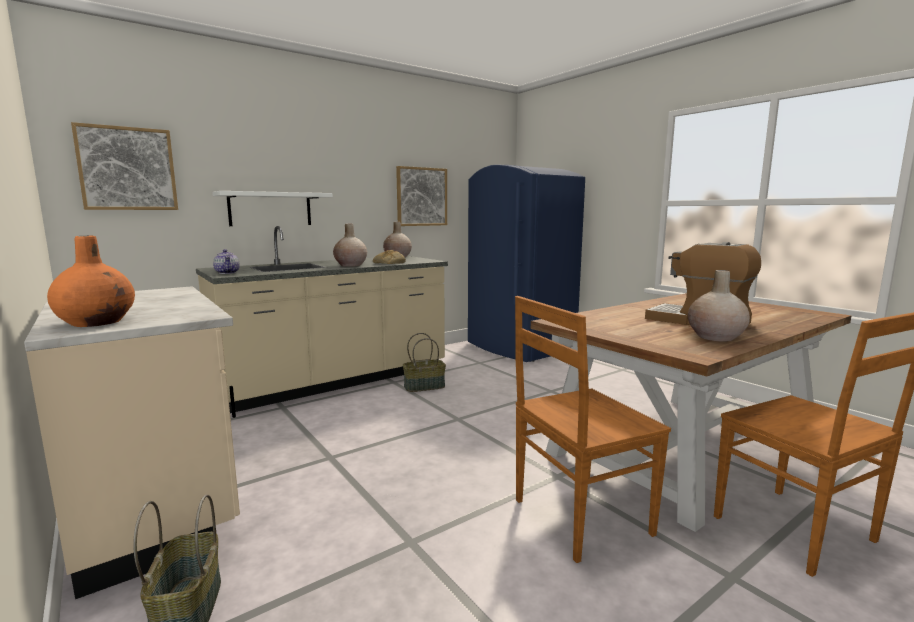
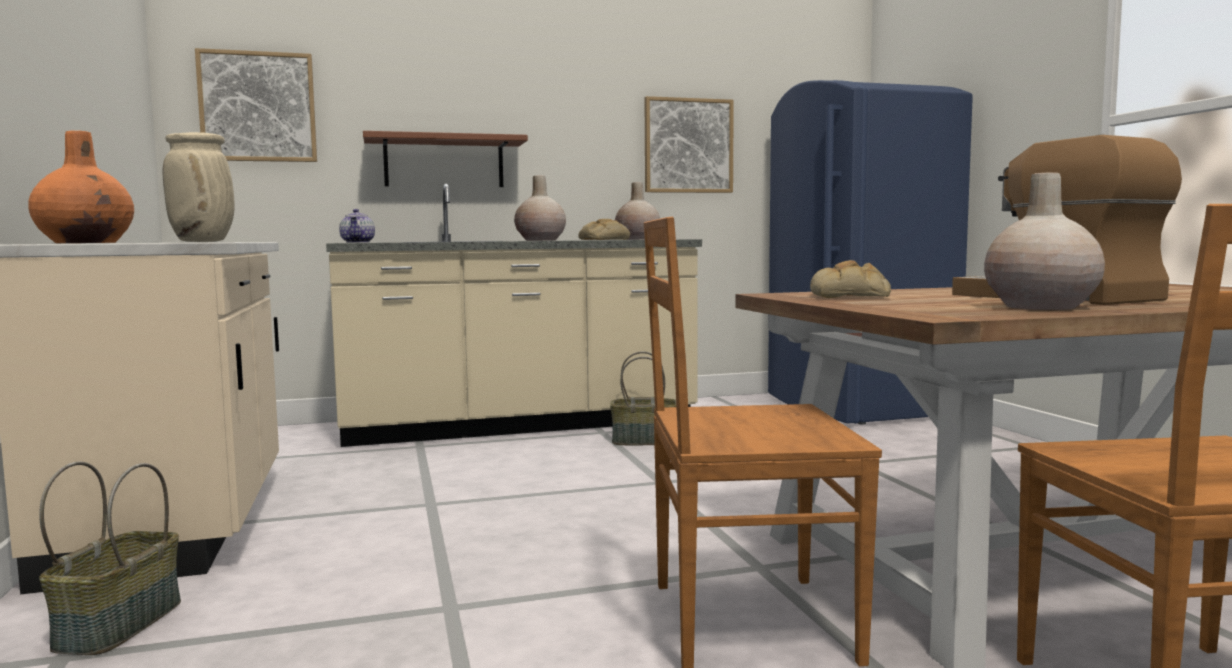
camera: 20 degrees right, 5 degrees down
white shelf [212,191,333,226] -> brown shelf [363,131,528,187]
none -> beige vase [163,132,235,242]
none -> bread [810,260,891,298]

